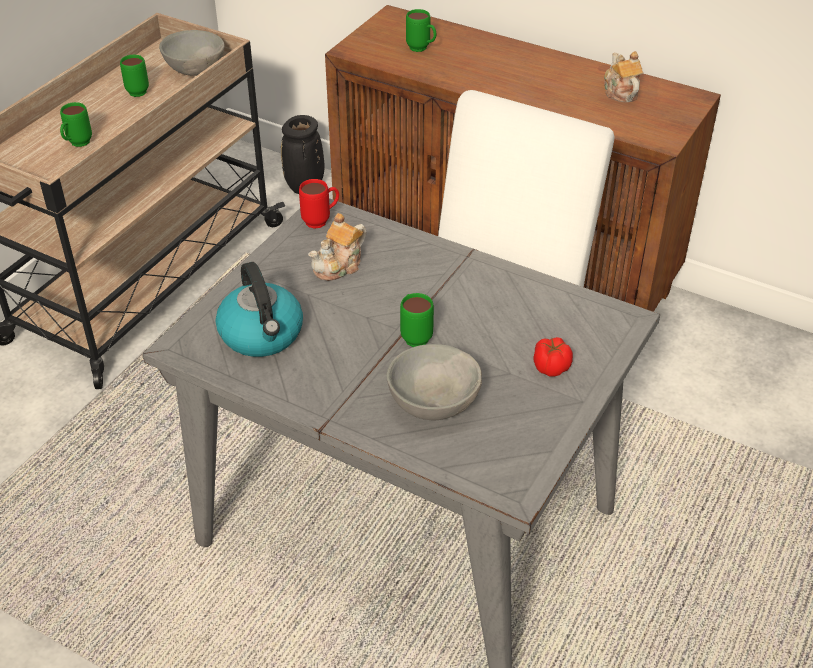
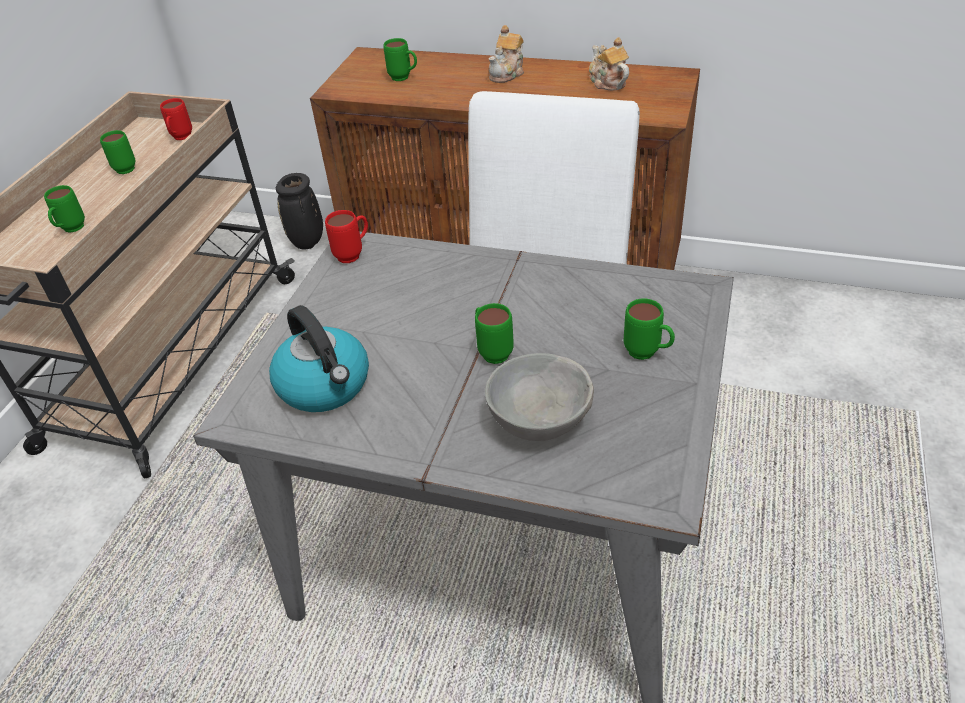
camera: 10 degrees left, 0 degrees up
grey bowl [159,30,225,76] -> red mug [160,98,192,140]
teapot [308,213,366,281] -> teapot moved to [489,25,524,83]
tomato [534,337,573,377] -> green mug [624,298,675,360]

